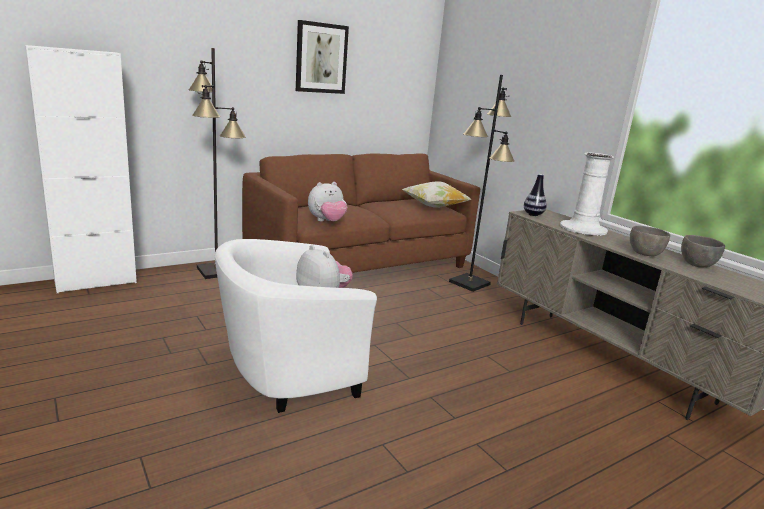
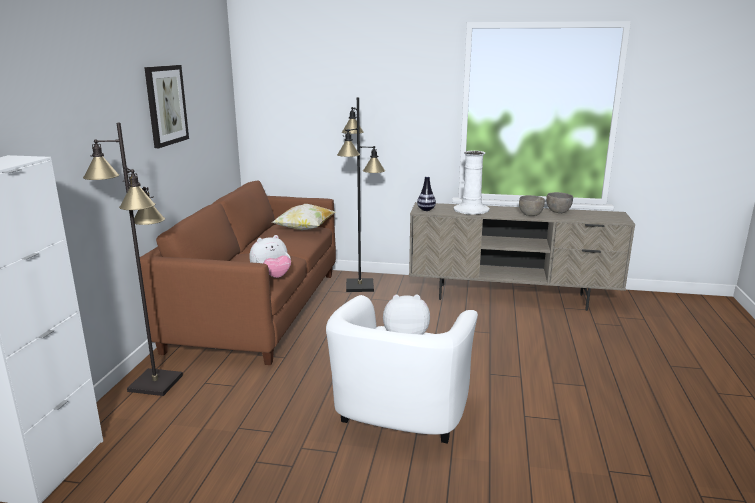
camera: 45 degrees left, 0 degrees up
plush toy [308,182,347,221] -> plush toy turned 45 degrees clockwise [249,235,291,278]

